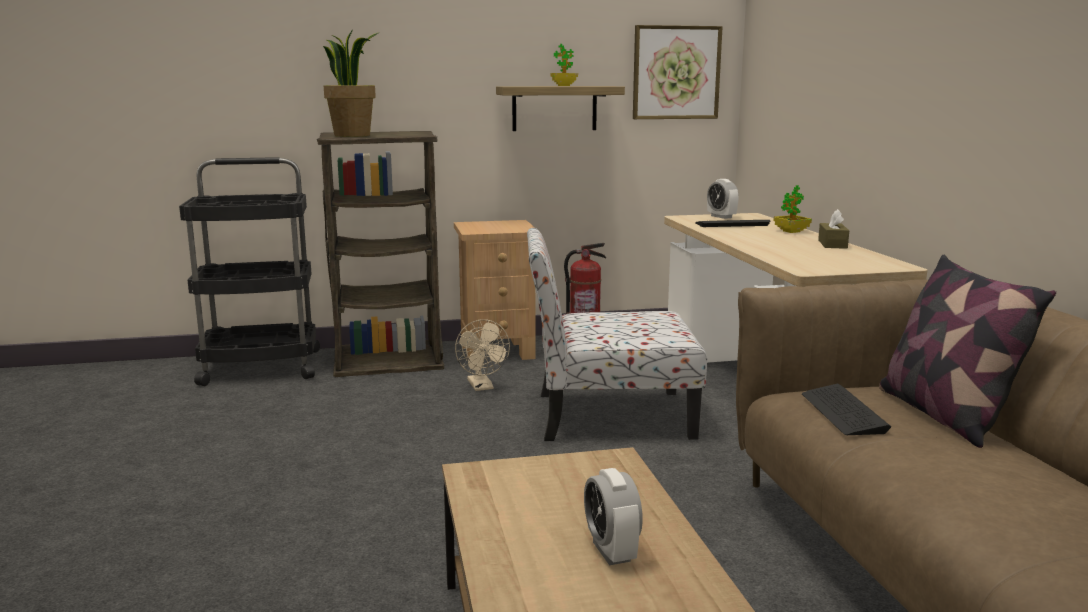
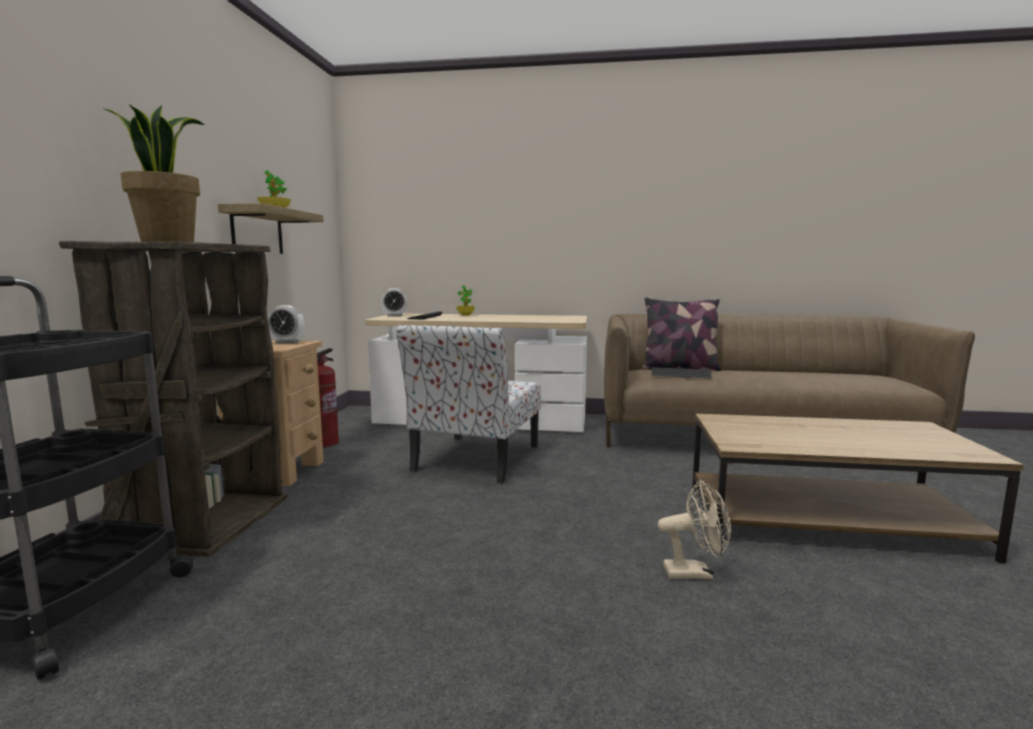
camera: 70 degrees left, 5 degrees down
beige fan [455,319,510,391] -> beige fan moved to [658,480,731,580]
alarm clock [584,468,643,565] -> alarm clock moved to [268,305,305,343]
picture [633,25,723,119] -> none
brown tissue box [818,209,849,249] -> none

